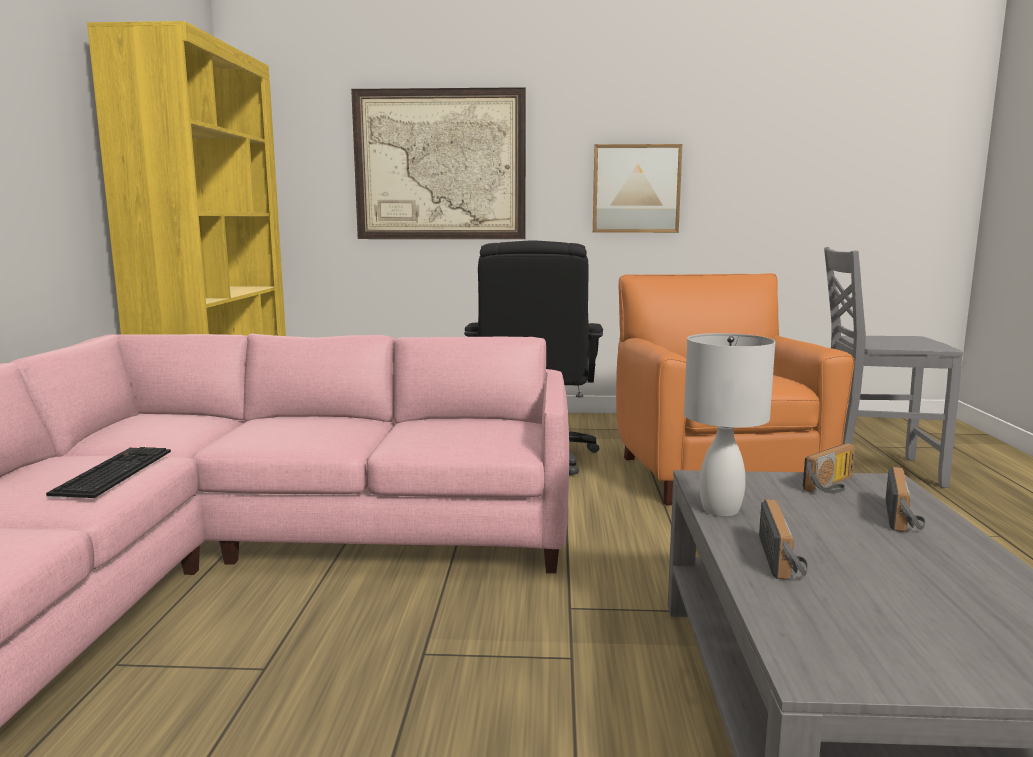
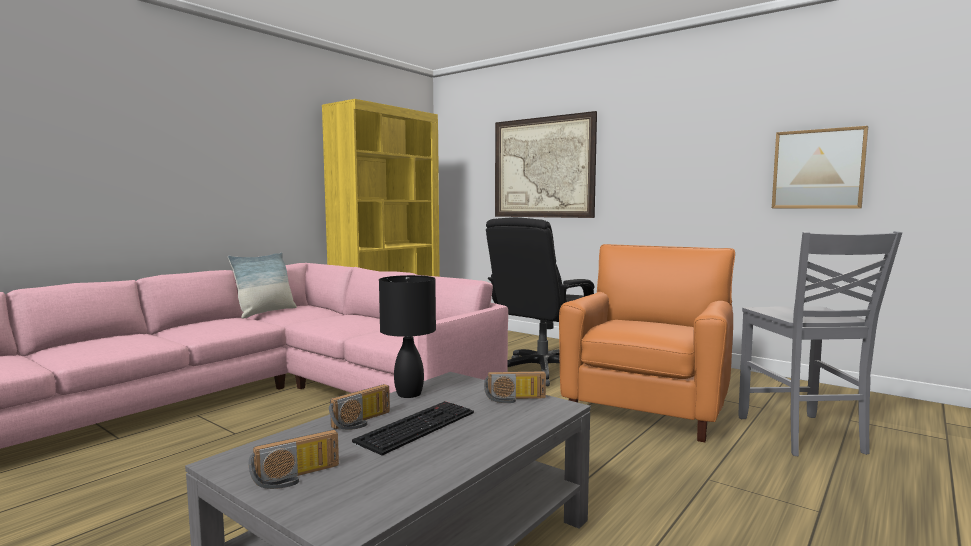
camera: 35 degrees right, 5 degrees down
keyboard [46,447,171,498] -> keyboard moved to [352,401,474,456]
picture [593,144,682,233] -> picture moved to [772,126,868,209]
white table lamp [684,333,775,516] -> black table lamp [379,275,436,398]
grey chair [824,247,963,488] -> grey chair turned 135 degrees counterclockwise [738,231,902,456]
radio [885,467,925,532] -> radio moved to [249,430,339,489]
none -> pillow [228,252,297,319]

